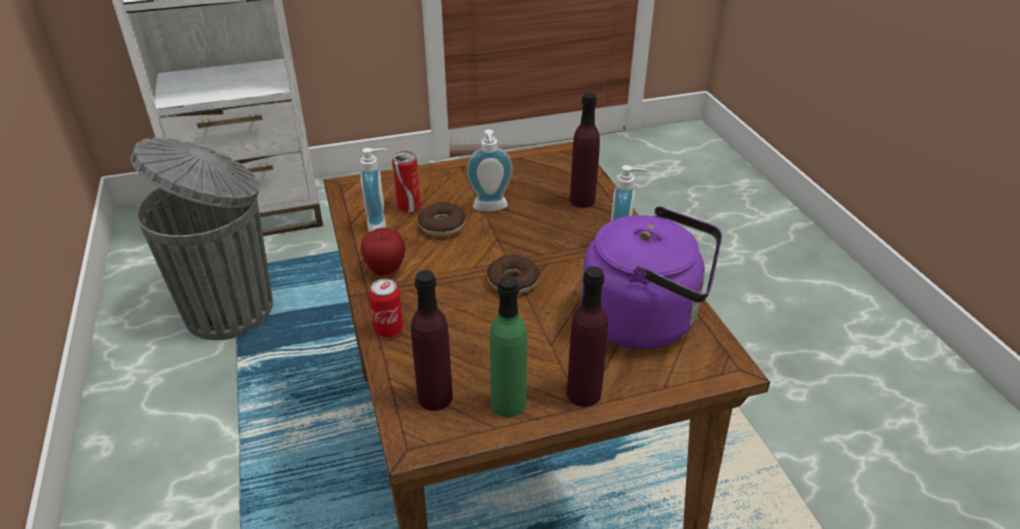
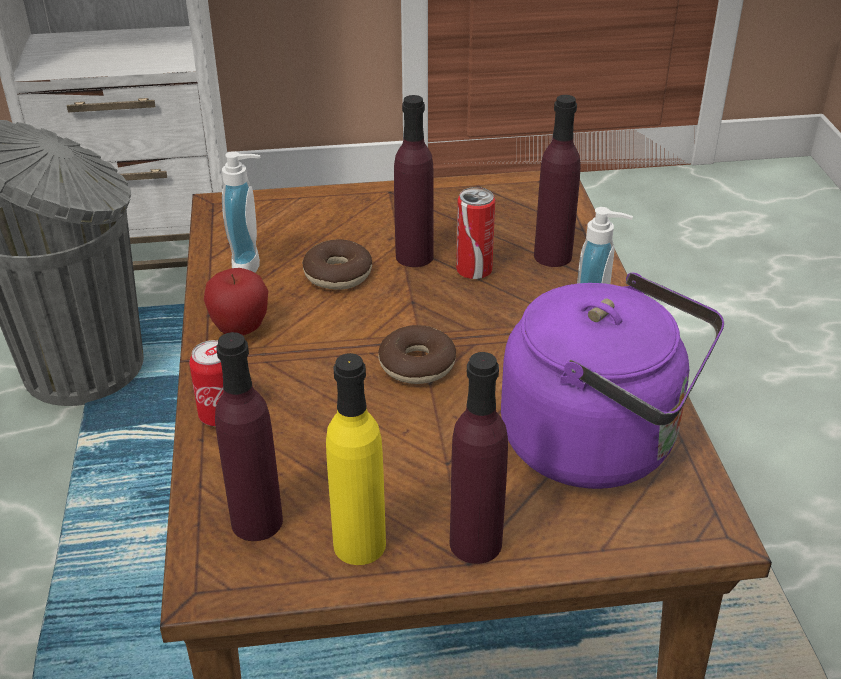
camera: 10 degrees right, 0 degrees up
can [392,151,421,212] -> can moved to [456,187,495,279]
soap dispenser [466,129,513,211] -> purple bottle [394,95,434,267]
green bottle [490,276,527,417] -> yellow bottle [326,353,386,565]

